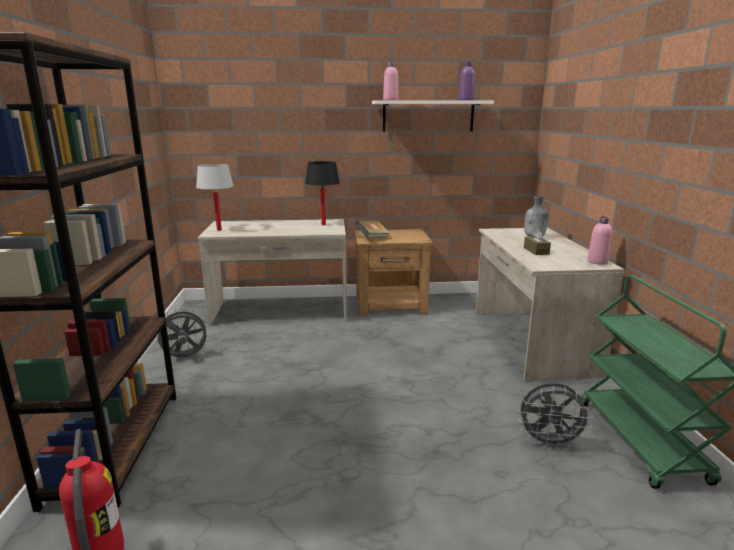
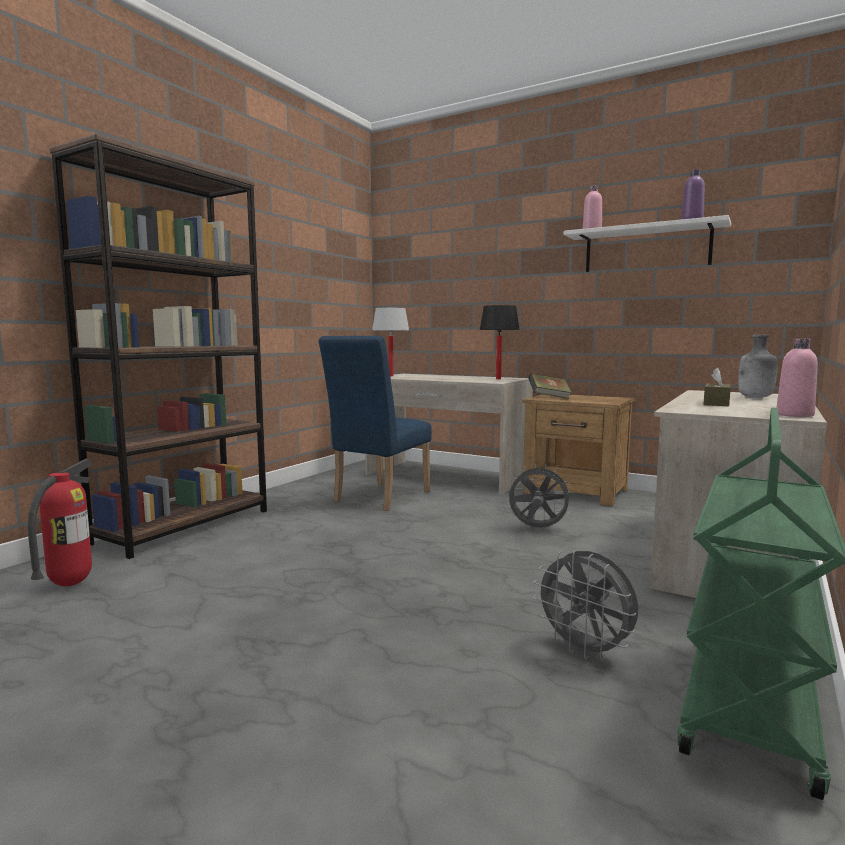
camera: 35 degrees right, 10 degrees down
grey fan [156,308,210,357] -> grey fan moved to [507,464,573,528]
none -> blue chair [319,336,432,511]

